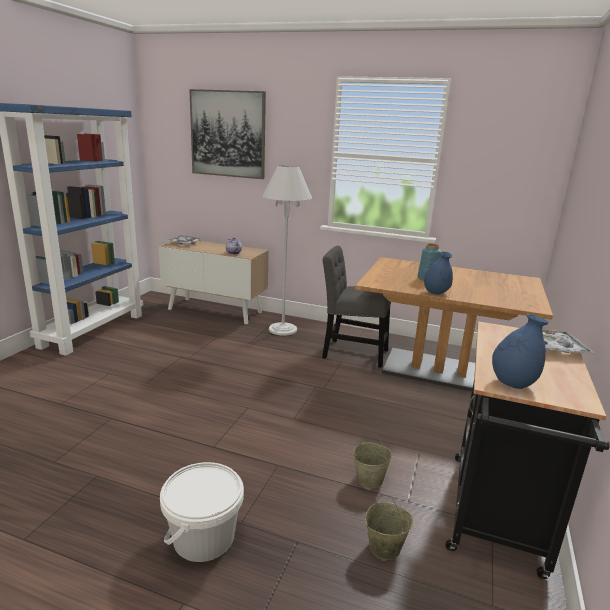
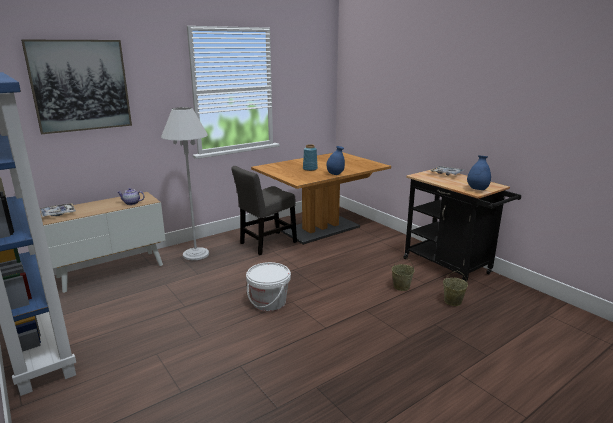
camera: 55 degrees left, 0 degrees up
white bucket [160,462,244,562] -> white bucket moved to [246,262,291,311]

